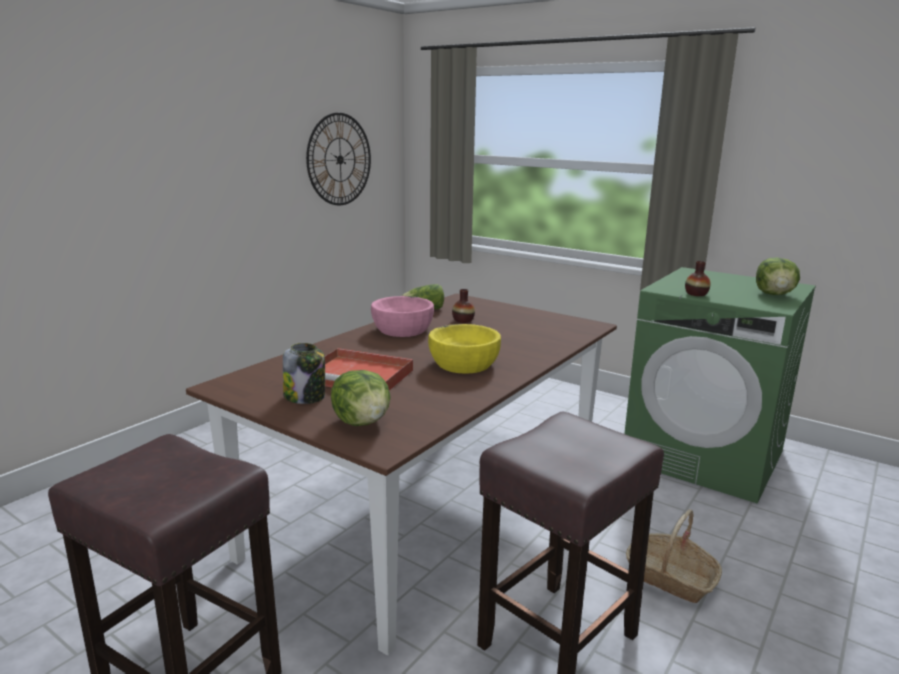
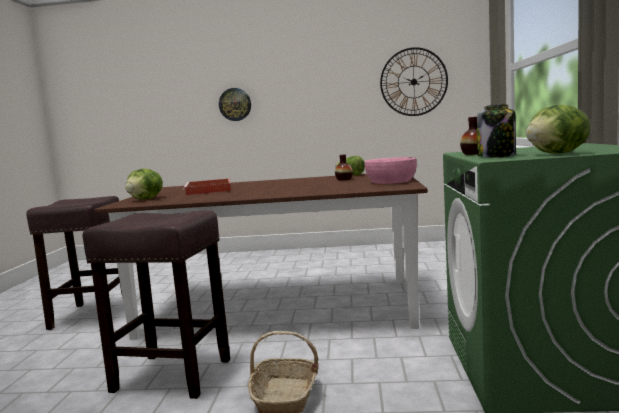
camera: 60 degrees right, 10 degrees down
jar [283,343,325,404] -> jar moved to [477,104,516,158]
pink bowl [371,296,434,337] -> pink bowl moved to [365,157,417,184]
yellow bowl [428,324,501,374] -> none
none -> wall clock [219,88,251,121]

